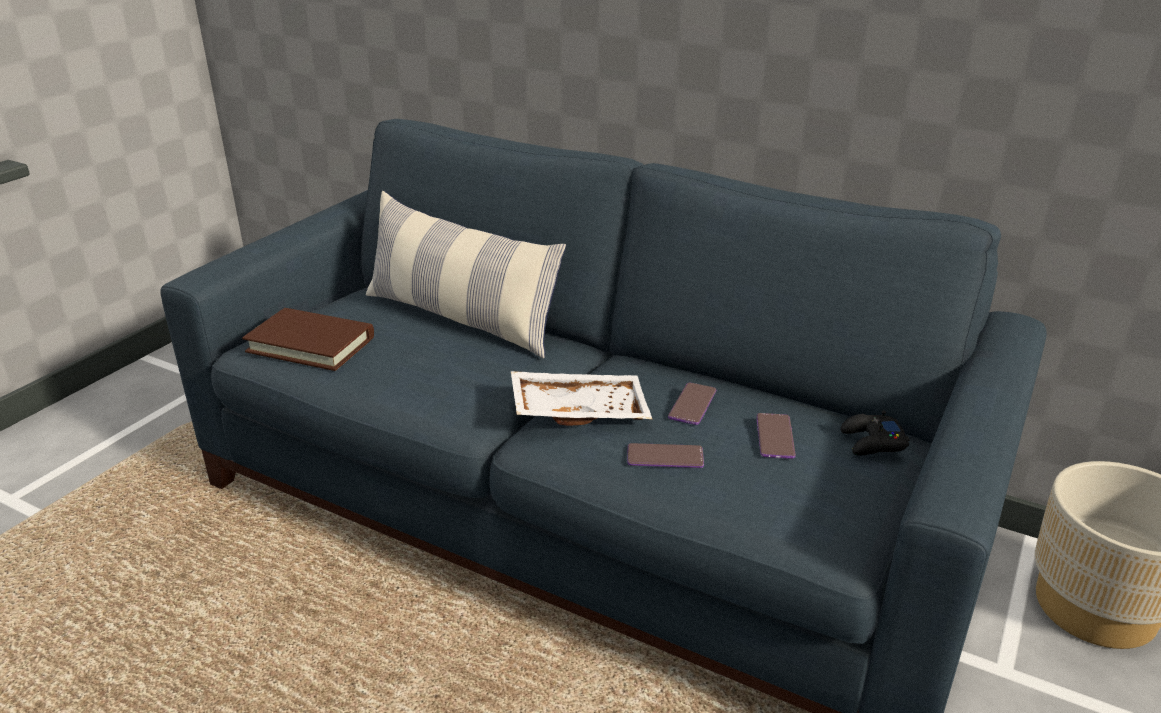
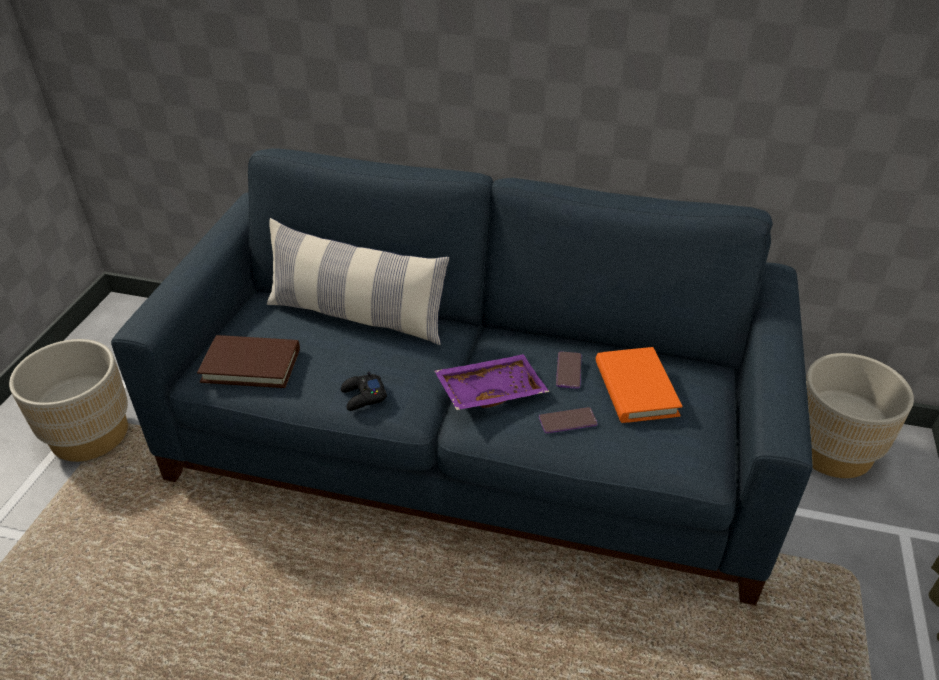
camera: 15 degrees left, 10 degrees up
white tray [511,371,652,426] -> purple tray [434,354,549,410]
phone [757,413,796,459] -> orange book [596,347,683,423]
black game controller [840,410,910,456] -> black game controller moved to [341,372,387,411]
none -> beige planter [9,339,128,462]

